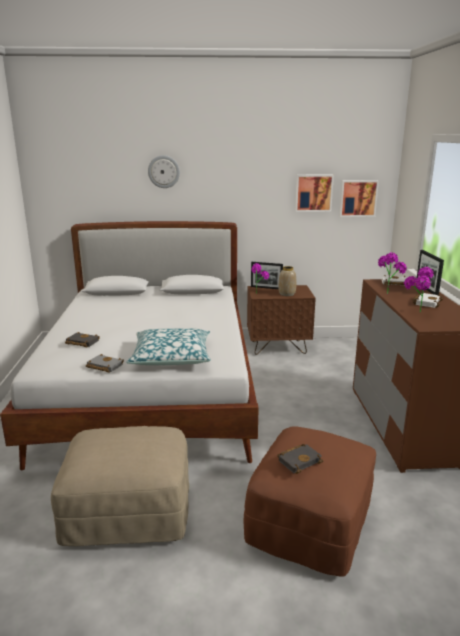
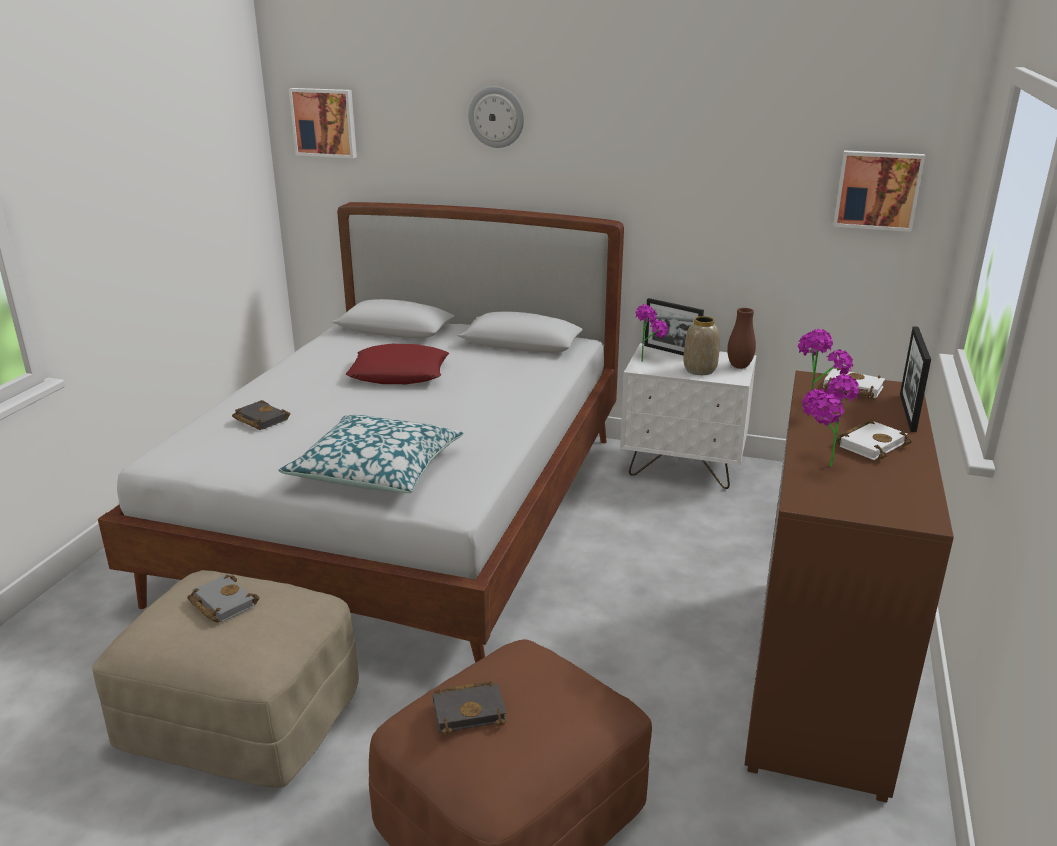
camera: 20 degrees right, 5 degrees up
grey book [86,354,124,373] -> grey book moved to [187,575,260,623]
brown nightstand [247,285,316,355] -> white nightstand [620,343,757,489]
picture [295,175,334,212] -> picture moved to [289,88,357,158]
none -> red pillow [346,344,449,384]
none -> brown vase [727,308,756,369]

